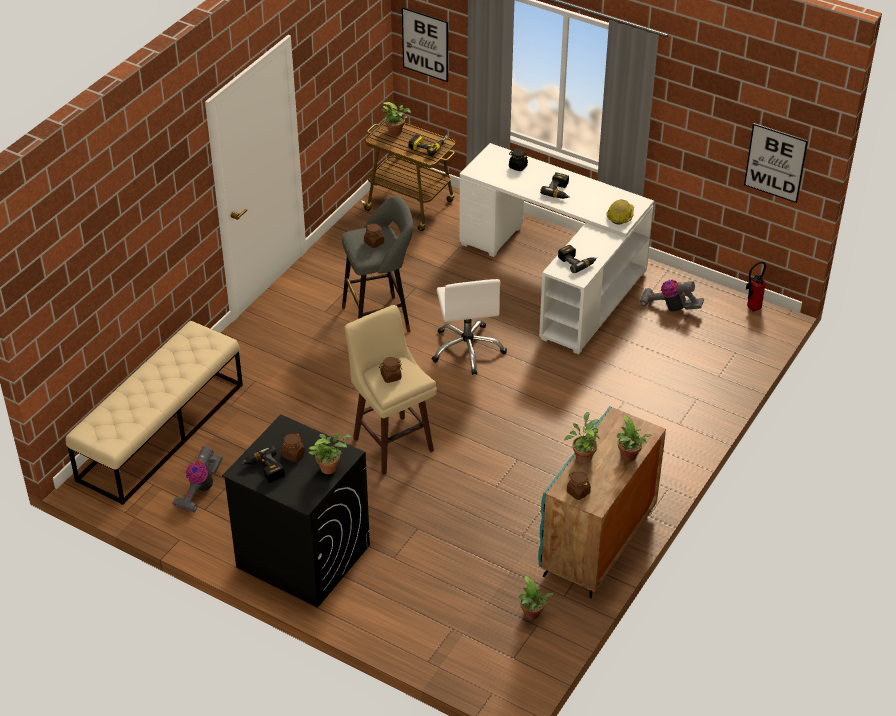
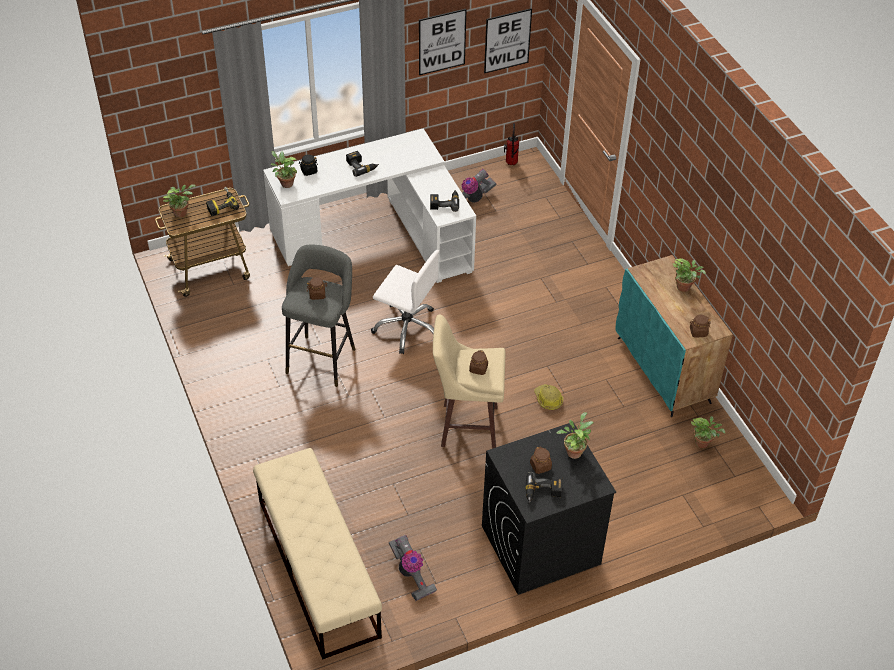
camera: 55 degrees left, 5 degrees up
picture [402,7,448,82] -> picture moved to [419,9,467,75]
potted plant [564,412,600,463] -> potted plant moved to [271,151,297,188]
hard hat [606,199,634,225] -> hard hat moved to [534,384,563,410]

